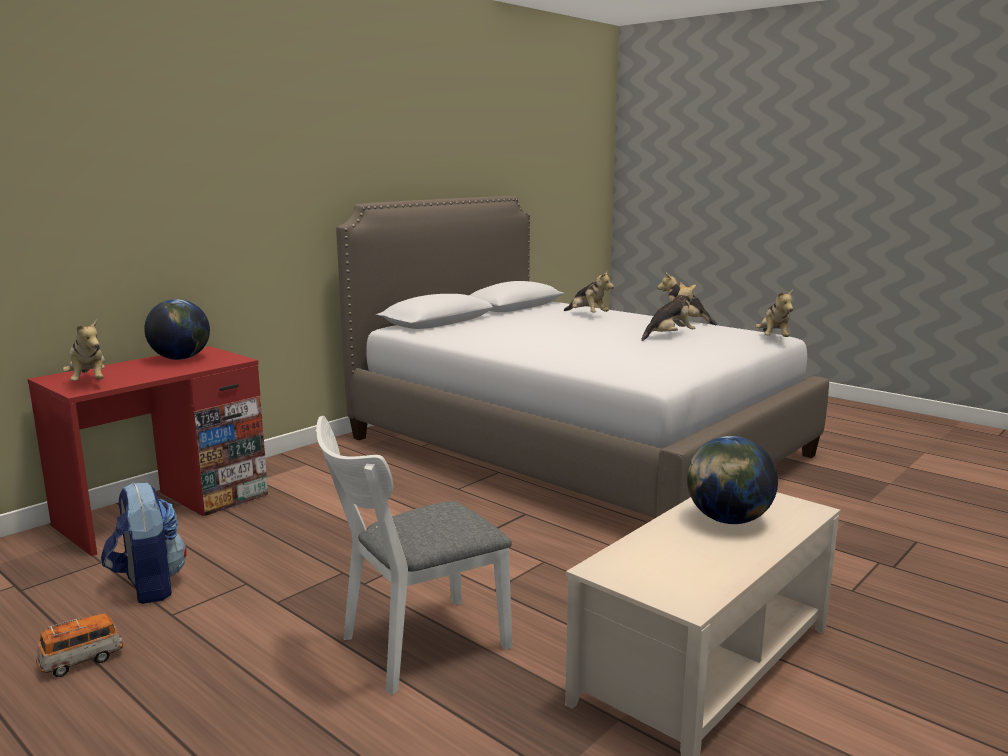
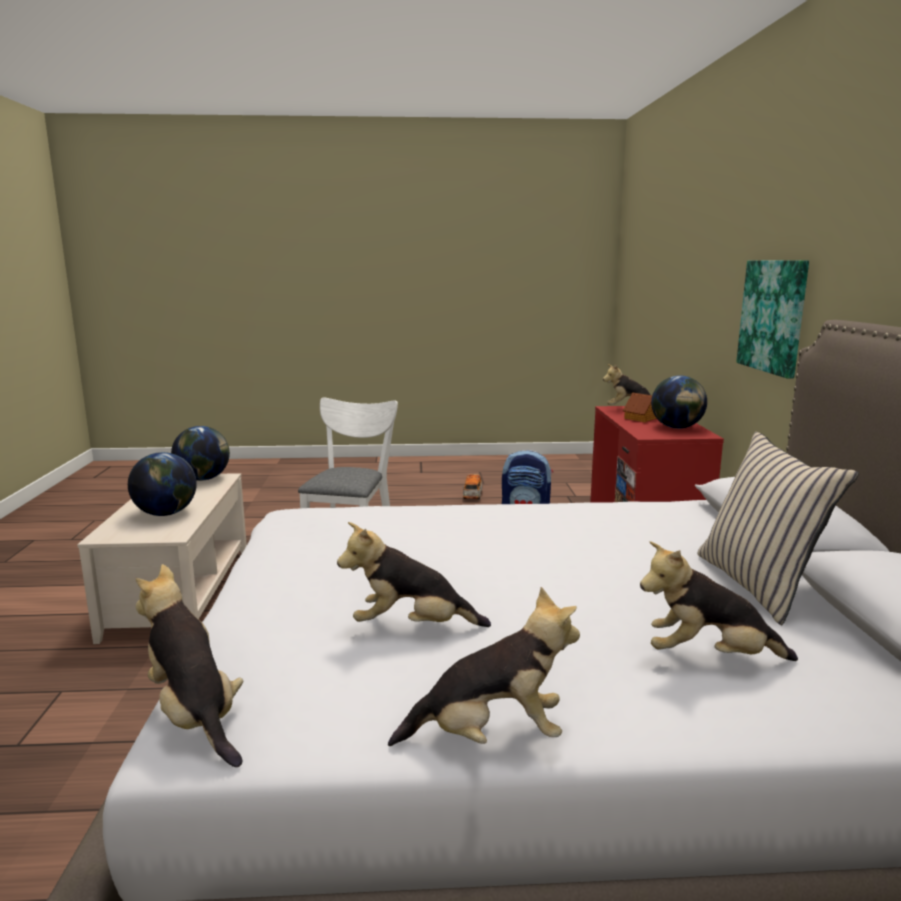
camera: 135 degrees right, 0 degrees up
plush toy [641,282,696,341] -> plush toy turned 75 degrees clockwise [337,522,491,627]
none -> globe [171,426,230,481]
none -> toy house [623,392,657,422]
none -> beige pillow [698,432,859,625]
none -> picture [736,260,809,378]

